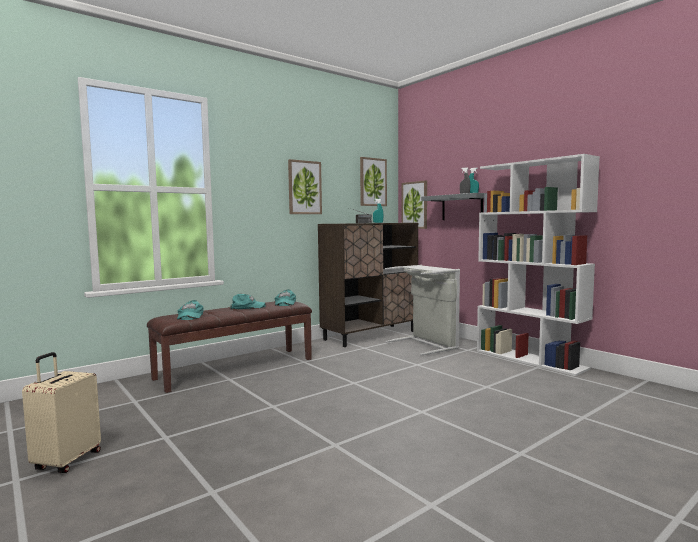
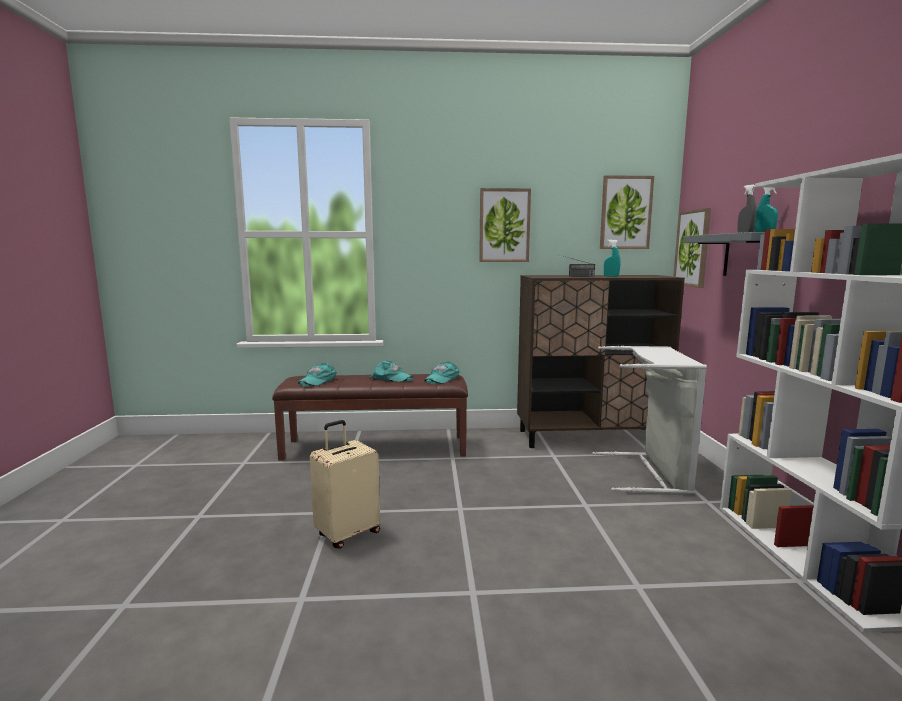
camera: 35 degrees right, 5 degrees up
beige suitcase [22,352,101,473] -> beige suitcase moved to [310,420,380,549]

